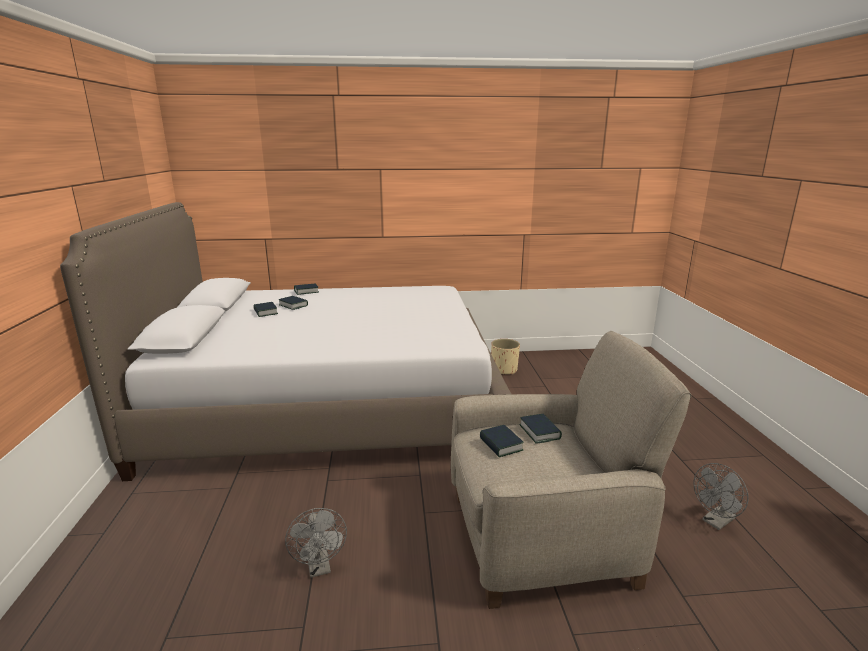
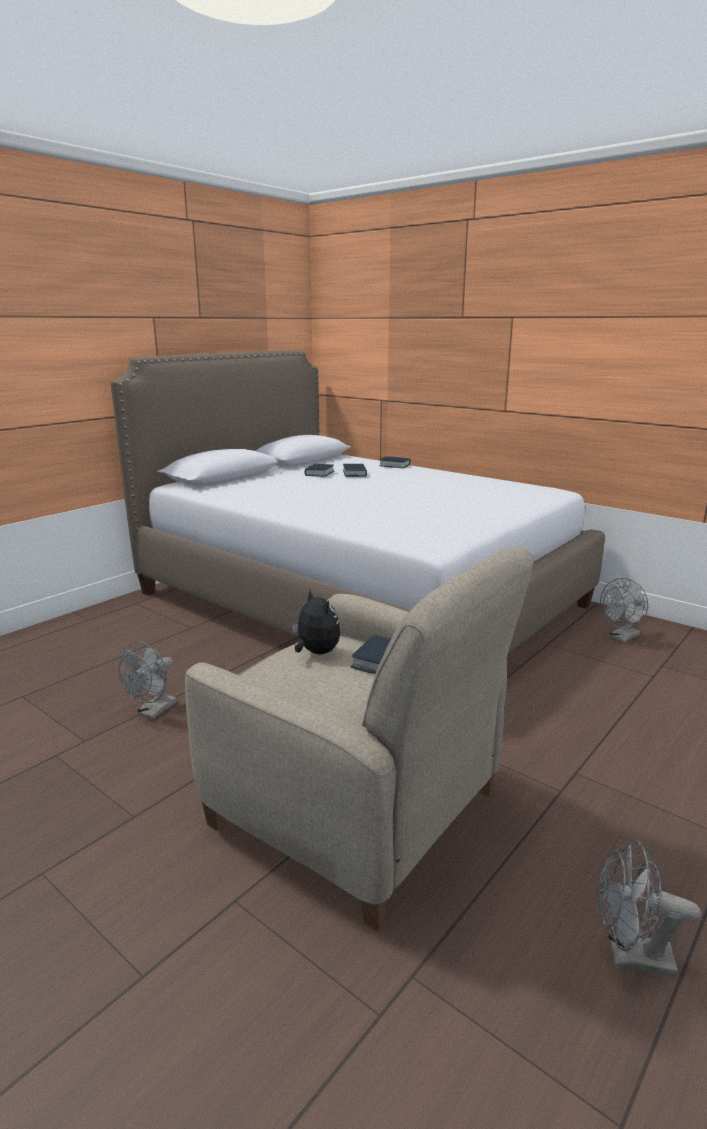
camera: 45 degrees right, 0 degrees up
book [480,425,524,457] -> plush toy [292,589,340,654]
beige planter [491,339,520,375] -> grey fan [600,578,648,643]

